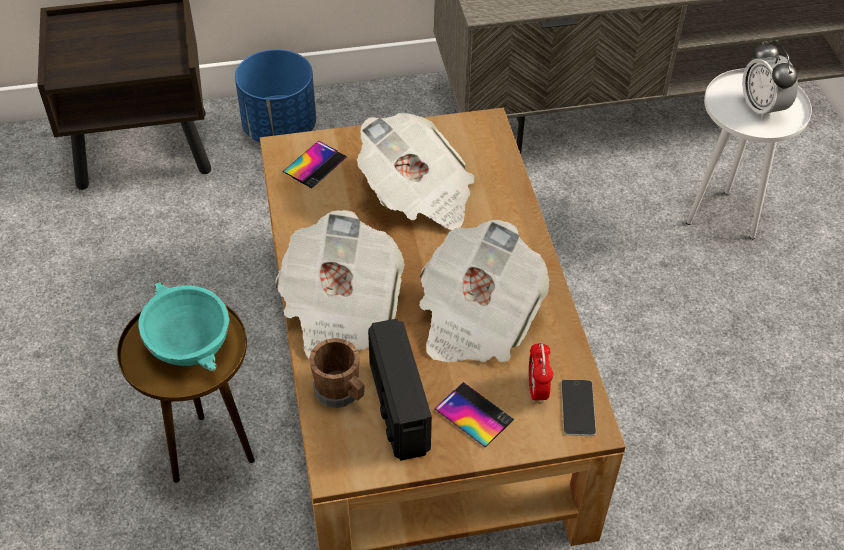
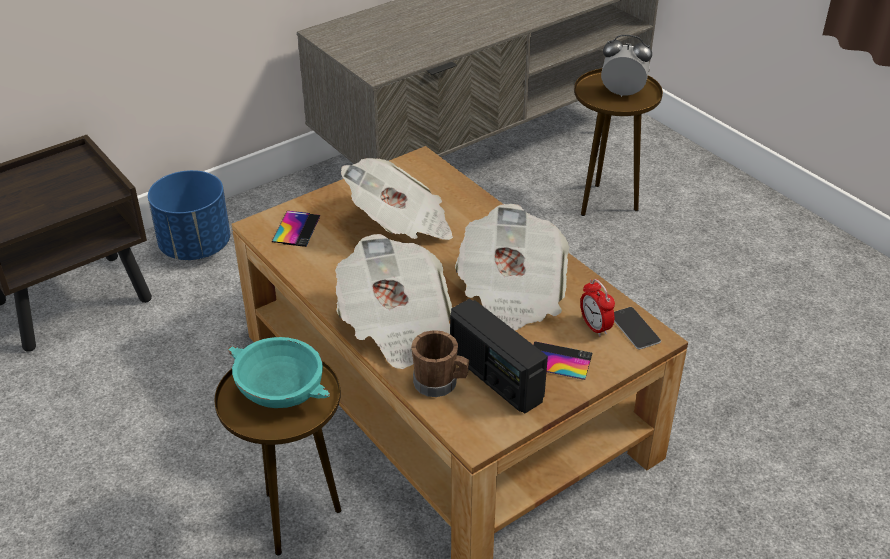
camera: 25 degrees left, 10 degrees down
white side table [686,68,812,239] -> brown side table [574,68,663,216]
alarm clock [742,41,798,121] -> alarm clock turned 150 degrees clockwise [601,35,652,97]

